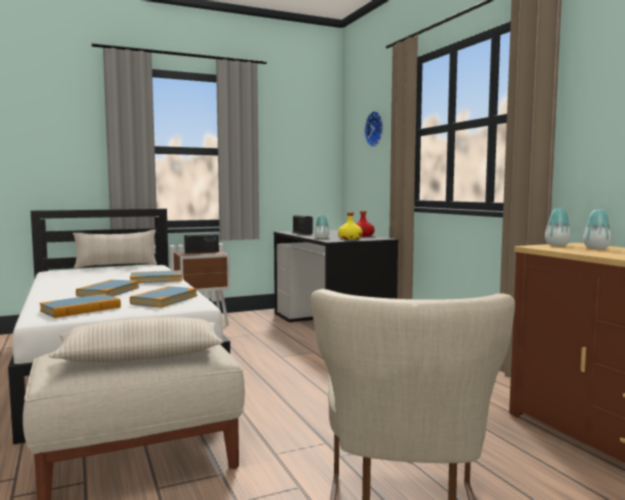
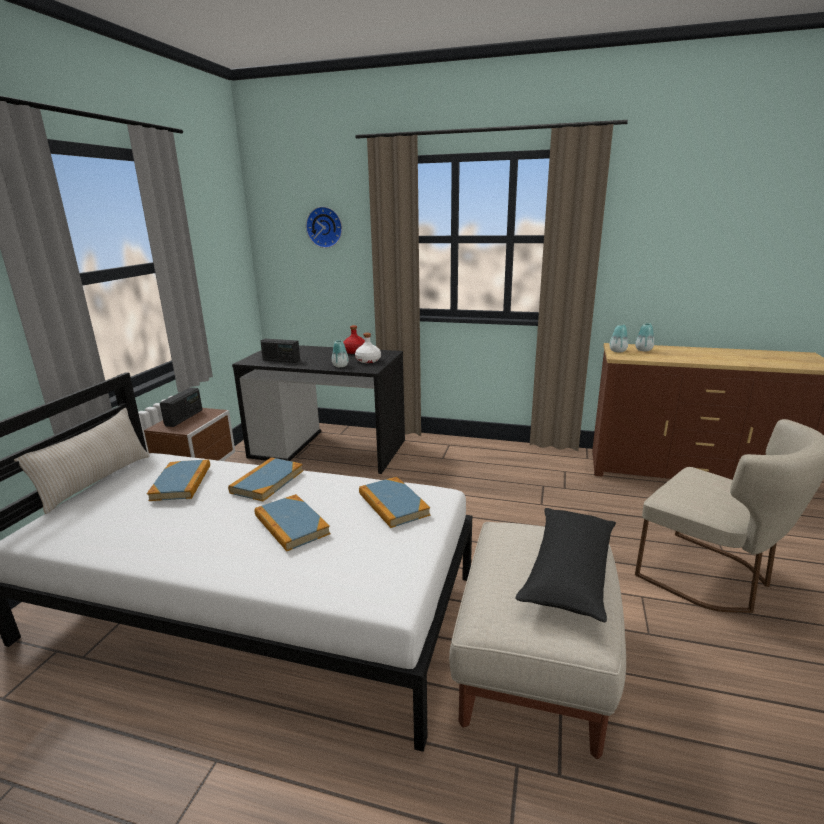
camera: 50 degrees left, 15 degrees up
book [40,294,121,318] -> book moved to [147,459,210,501]
beige pillow [49,317,223,362] -> black pillow [516,508,616,622]
yellow bottle [338,212,363,240] -> white bottle [355,333,381,363]

